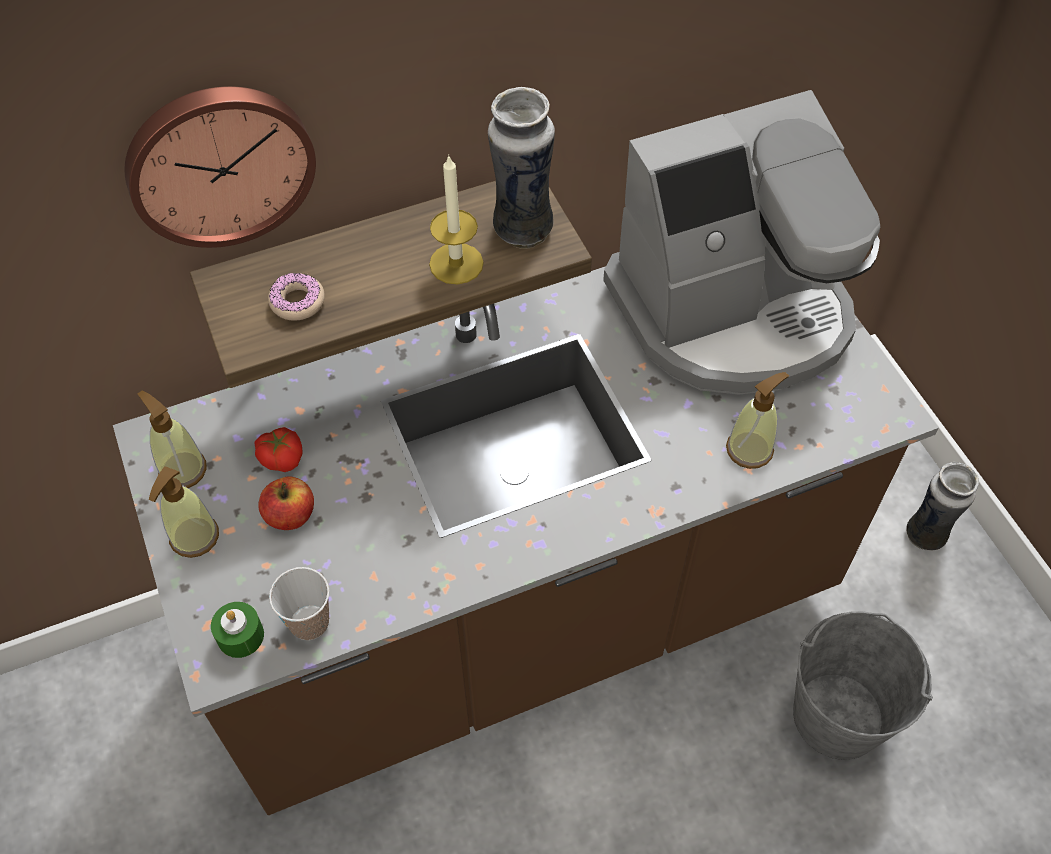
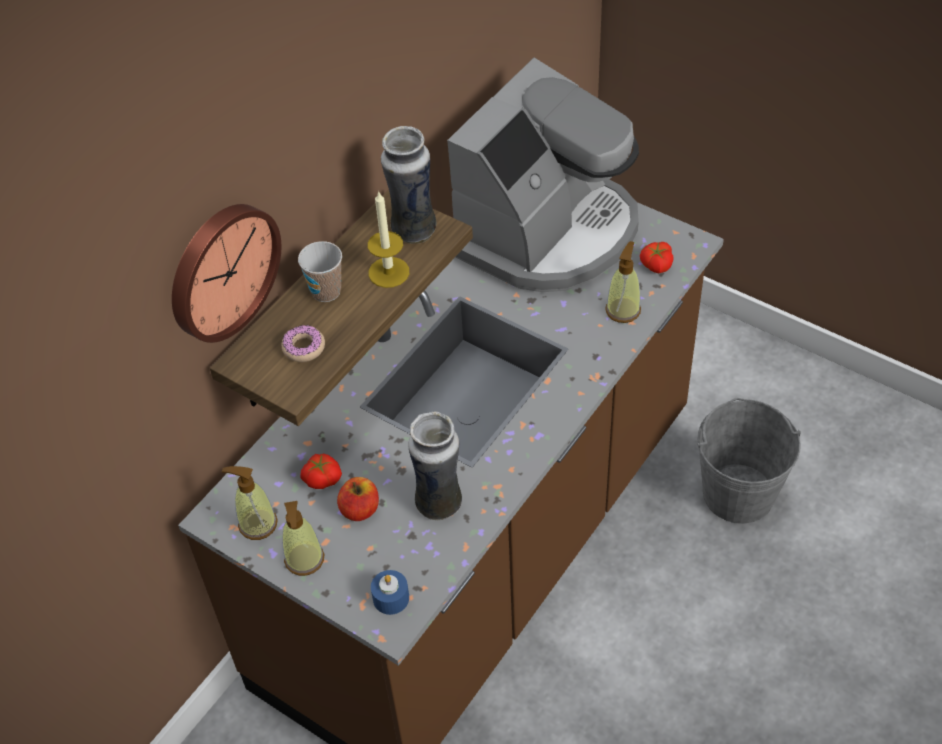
camera: 30 degrees left, 5 degrees down
green candle [211,602,264,658] -> blue candle [371,570,409,615]
cup [269,567,329,640] -> cup moved to [298,241,342,302]
vase [906,462,979,550] -> vase moved to [408,412,462,520]
none -> tomato [640,242,674,273]

